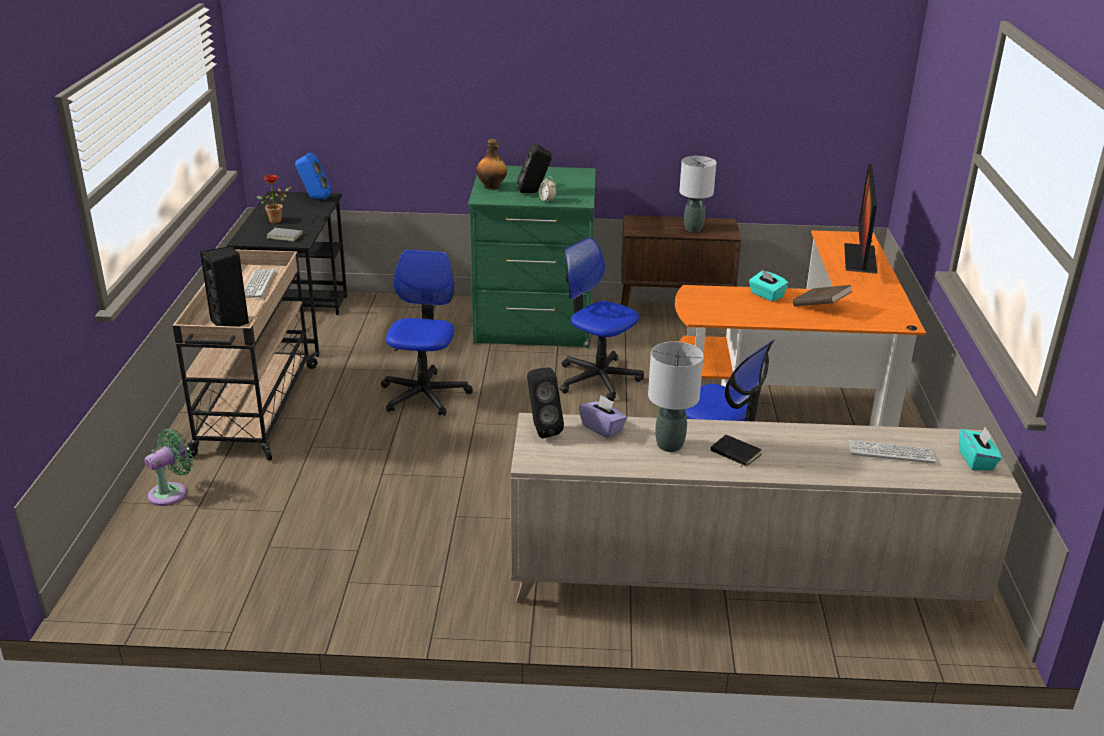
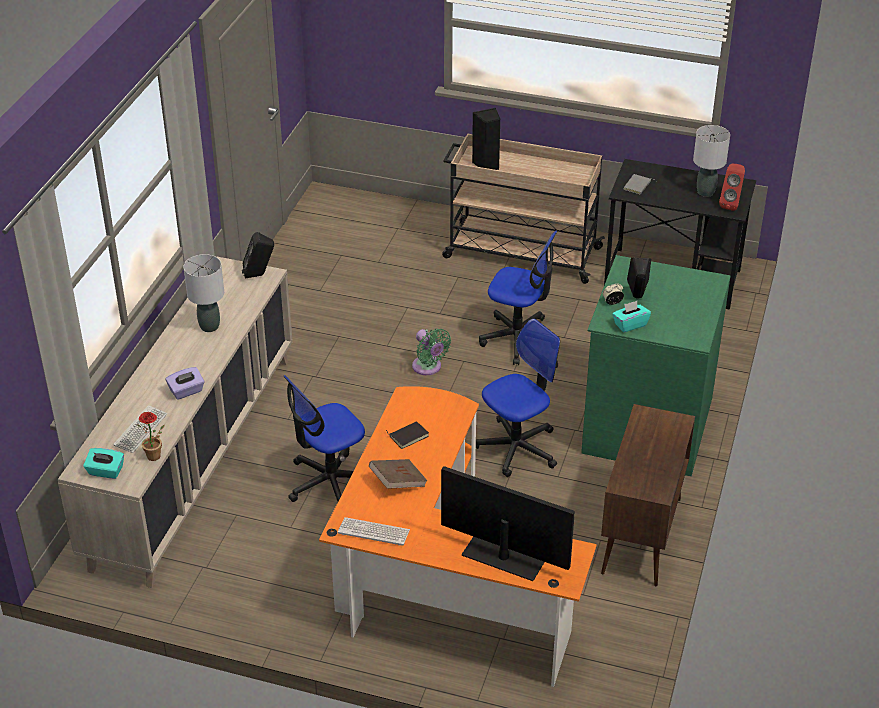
camera: 105 degrees right, 10 degrees up
green fan [145,429,193,506] -> green fan moved to [412,329,451,375]
keyboard [244,269,275,298] -> keyboard moved to [338,517,410,546]
potted plant [257,175,291,223] -> potted plant moved to [137,412,165,461]
blue speaker [295,153,331,199] -> red speaker [719,164,745,211]
bottle [476,139,507,190] -> none
purple tissue box [579,395,627,438] -> purple tissue box moved to [165,367,205,400]
grey table lamp [679,156,717,232] -> grey table lamp moved to [693,125,730,197]
black book [711,435,762,467] -> black book moved to [386,421,429,449]
turquoise tissue box [749,270,788,302] -> turquoise tissue box moved to [612,301,651,332]

